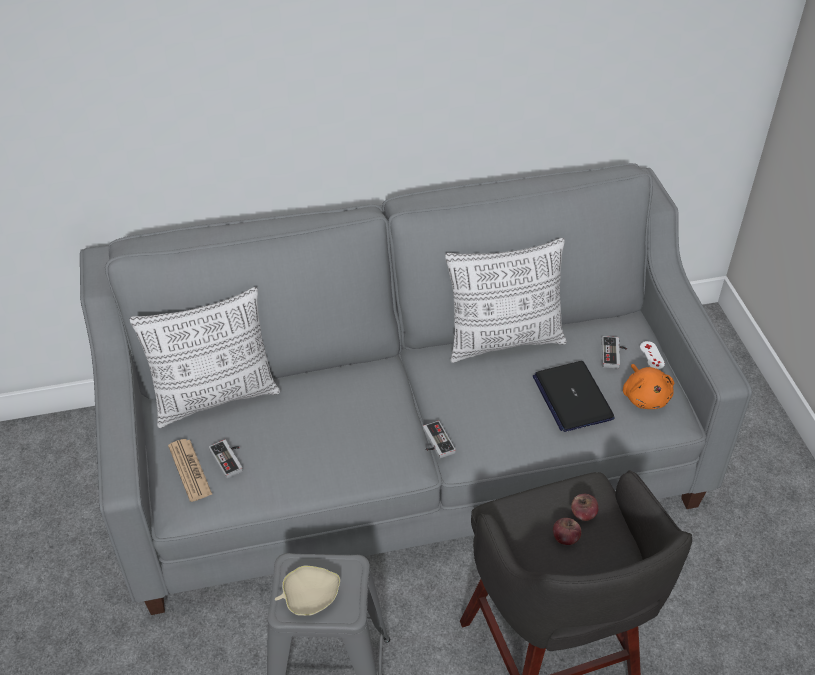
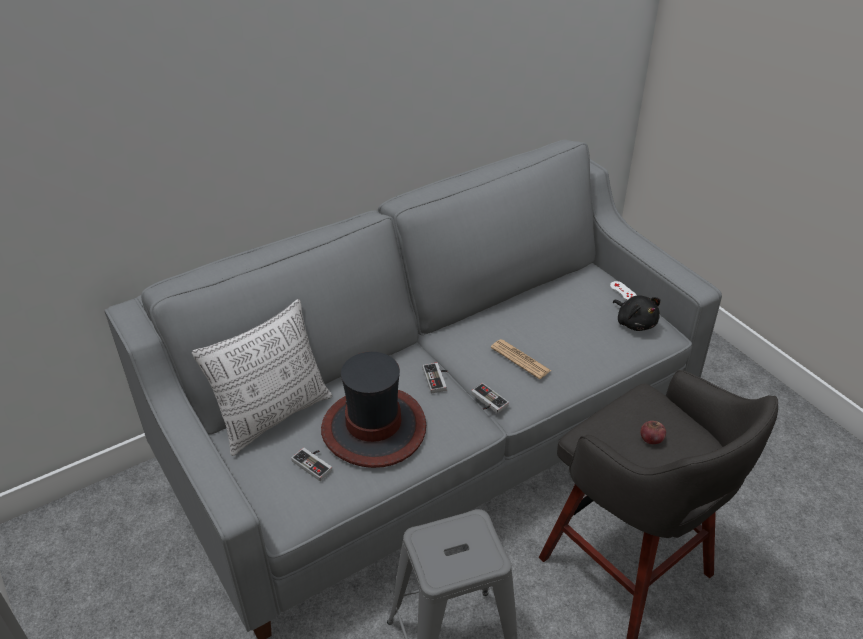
camera: 20 degrees left, 5 degrees down
newspaper [168,439,213,502] -> newspaper moved to [491,339,551,379]
beige bowl [275,566,340,616] -> none
pillow [445,238,567,363] -> none
laptop [533,361,615,432] -> none
apple [571,494,599,521] -> none
game controller [602,336,627,369] -> game controller moved to [423,363,448,393]
orange plush toy [623,364,674,409] -> black plush toy [613,295,660,331]
none -> hat [321,352,426,468]

